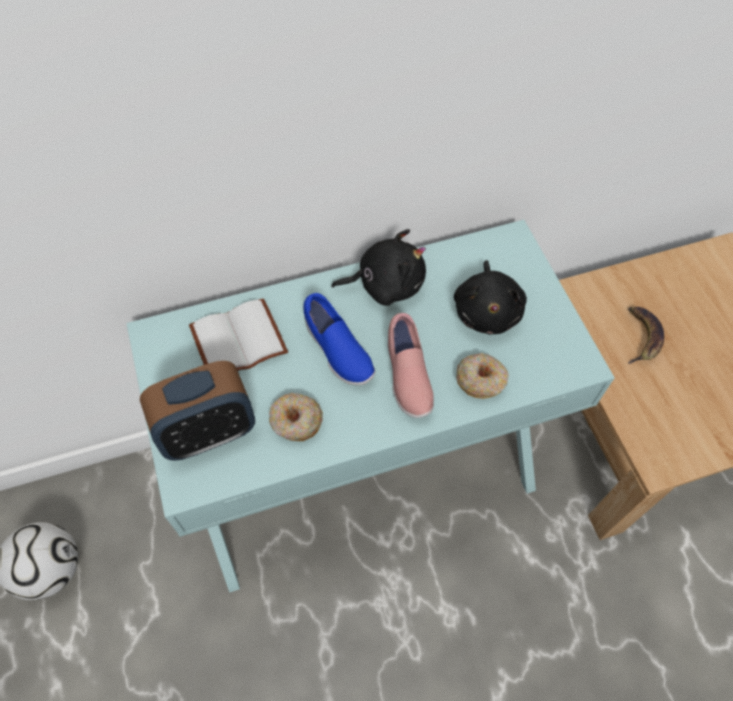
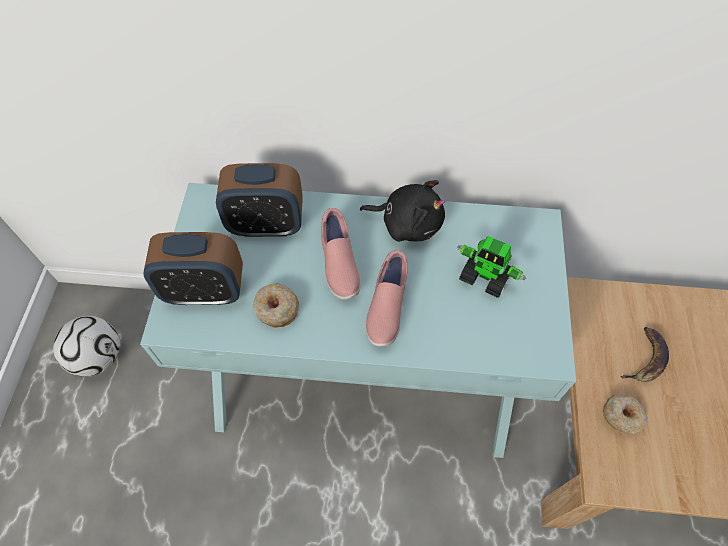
camera: 25 degrees right, 0 degrees up
white book [189,298,288,371] -> alarm clock [216,163,303,237]
blue shoe [304,293,375,385] -> pink shoe [321,208,361,300]
black plush toy [454,260,527,334] -> toy robot [457,236,526,298]
donut [456,353,509,399] -> donut moved to [603,394,647,434]

